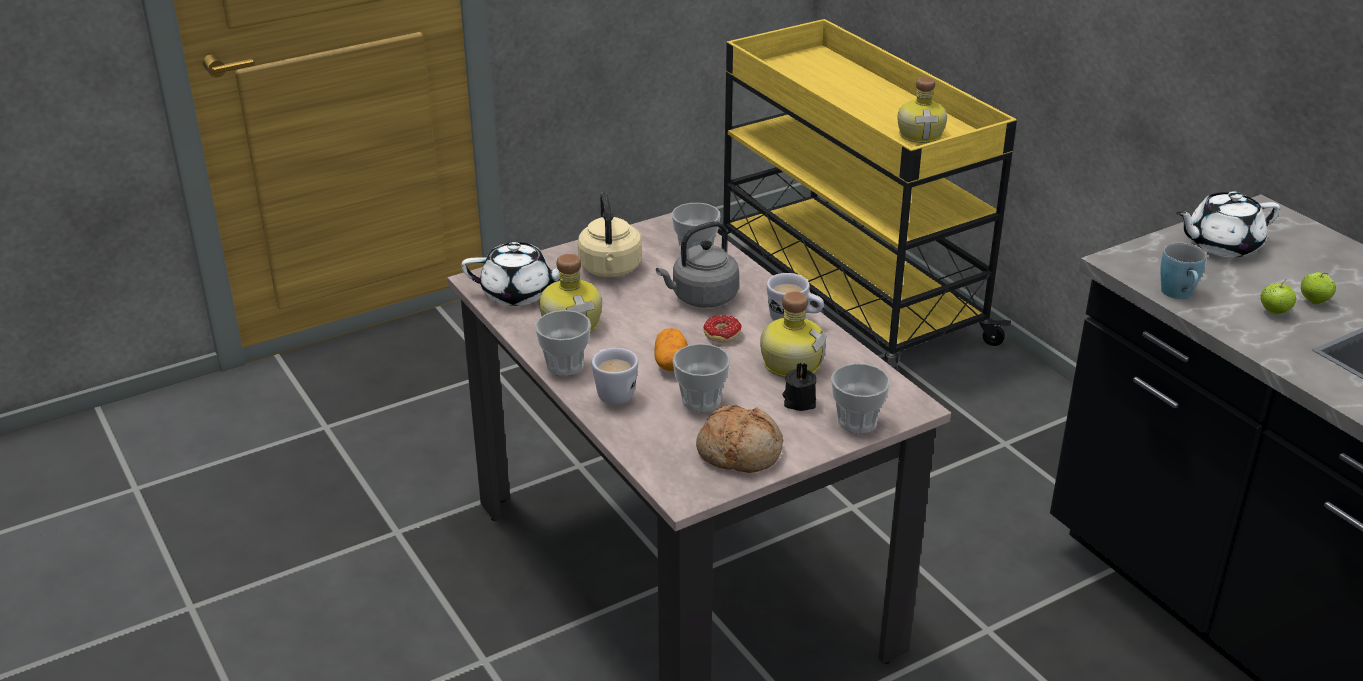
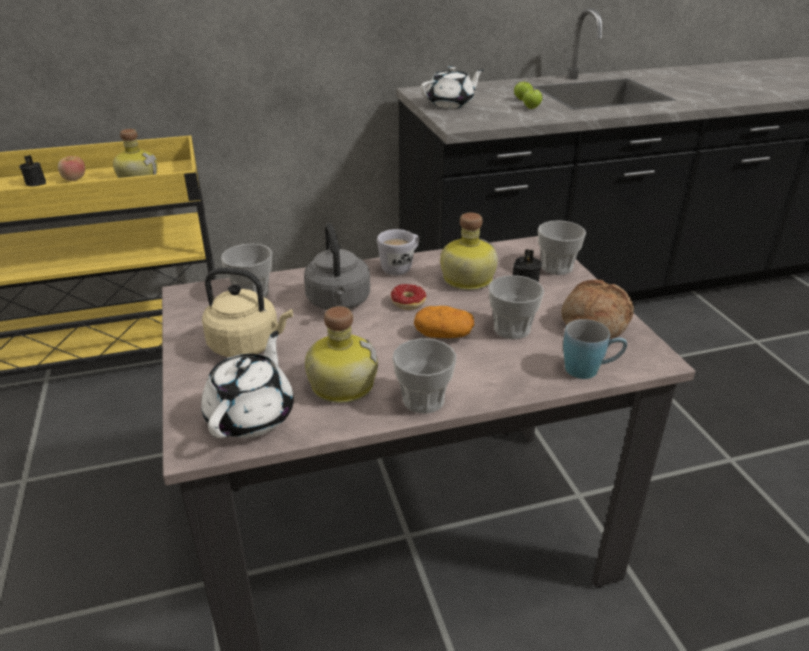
camera: 75 degrees left, 0 degrees up
white mug [592,348,638,405] -> none
blue mug [1160,243,1206,299] -> blue mug moved to [563,319,627,379]
white teapot [1176,191,1280,257] -> white teapot turned 120 degrees counterclockwise [421,66,484,108]
none -> black candle [19,155,46,187]
none -> apple [58,156,85,181]

